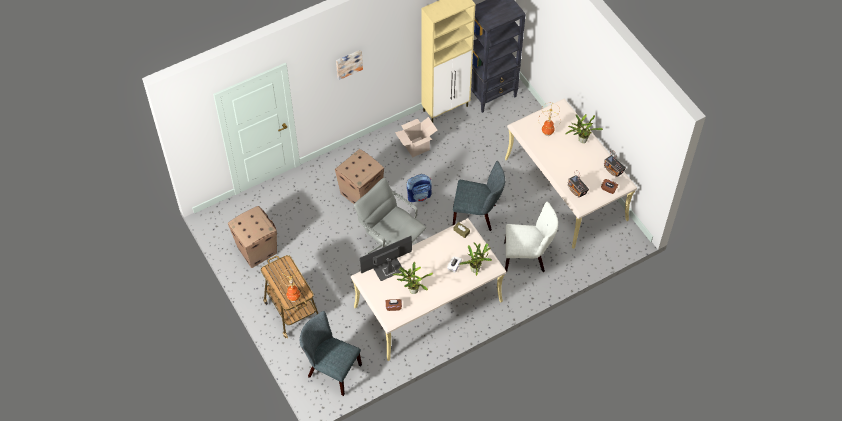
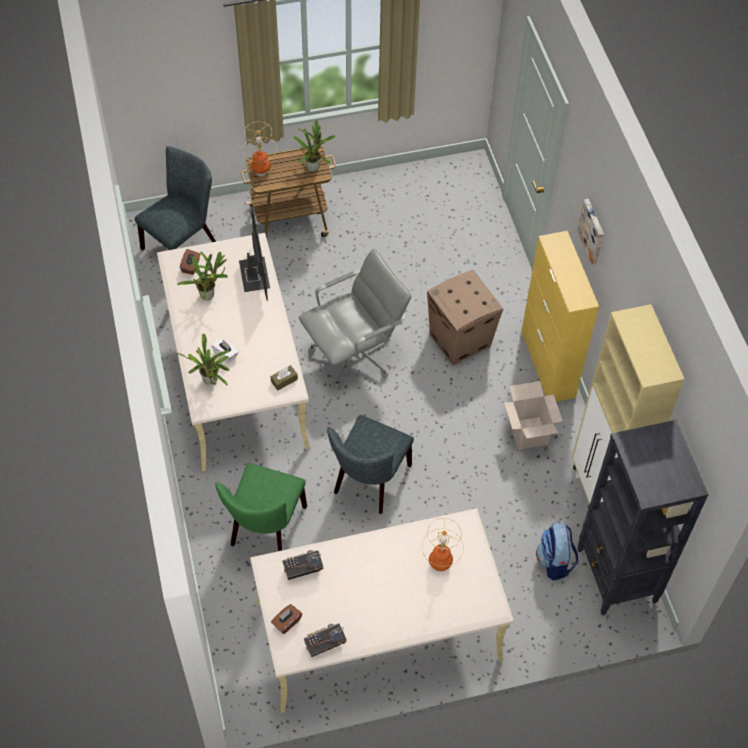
camera: 105 degrees right, 0 degrees up
cardboard box [228,206,277,268] -> none
backpack [407,174,432,202] -> backpack moved to [536,522,578,580]
white chair [504,202,558,273] -> green chair [215,463,307,551]
potted plant [566,114,603,143] -> potted plant moved to [293,120,335,172]
none -> yellow cabinet [521,231,599,402]

